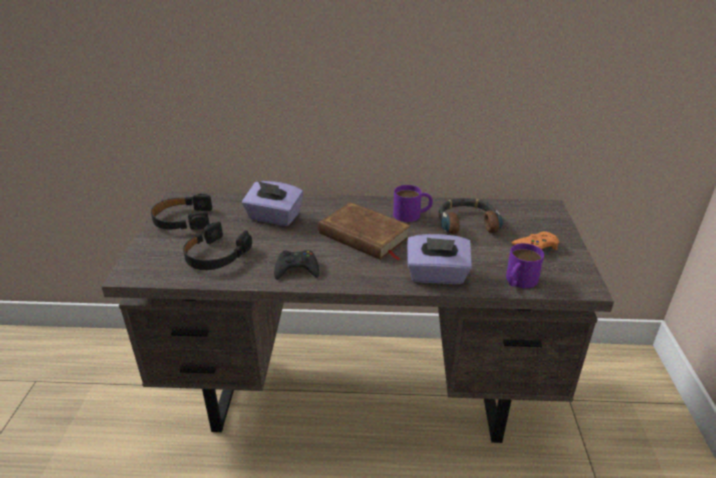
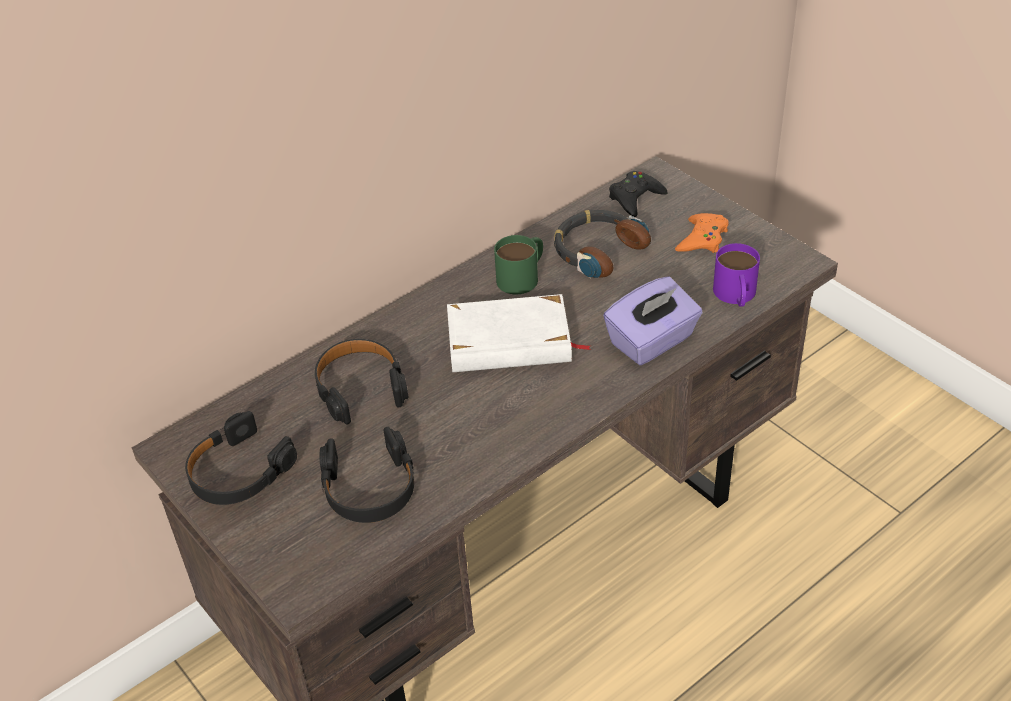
camera: 40 degrees left, 10 degrees up
purple tissue box [242,181,303,226] -> black headphones [315,339,409,425]
black game controller [274,250,320,280] -> black game controller moved to [609,171,668,217]
brown book [319,202,411,261] -> white book [447,294,591,372]
purple mug [393,185,433,222] -> green mug [494,235,543,294]

